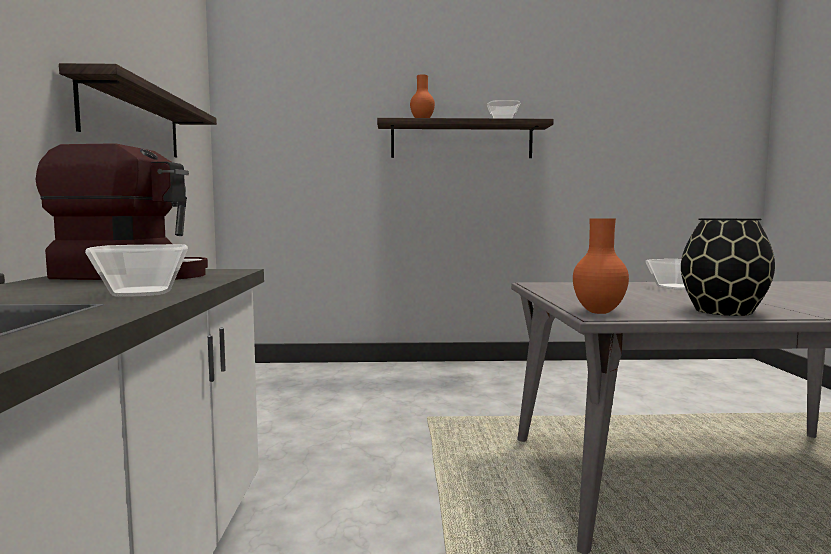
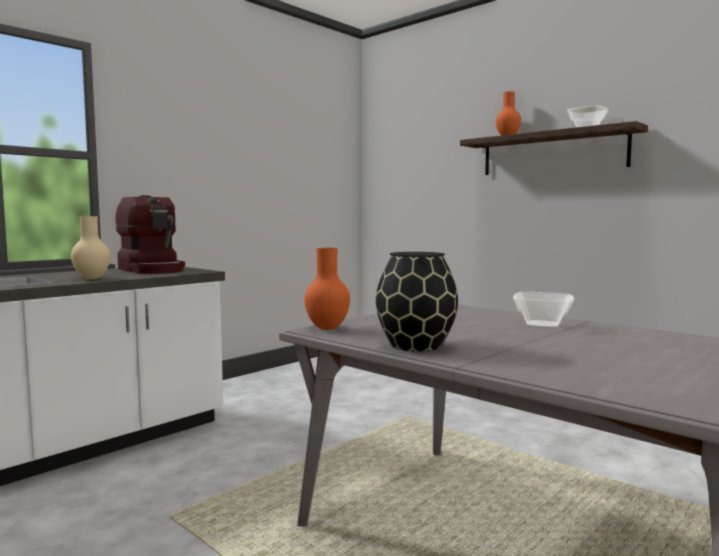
camera: 45 degrees right, 0 degrees up
shelf [59,63,217,157] -> none
bowl [85,244,188,297] -> beige vase [71,216,110,279]

